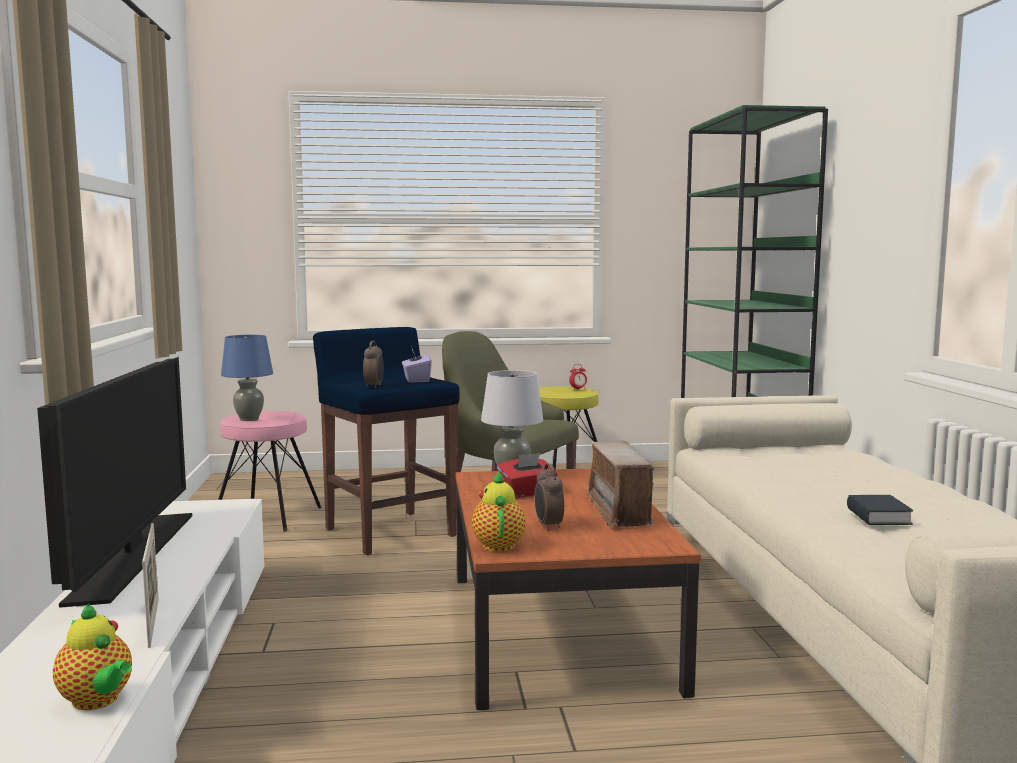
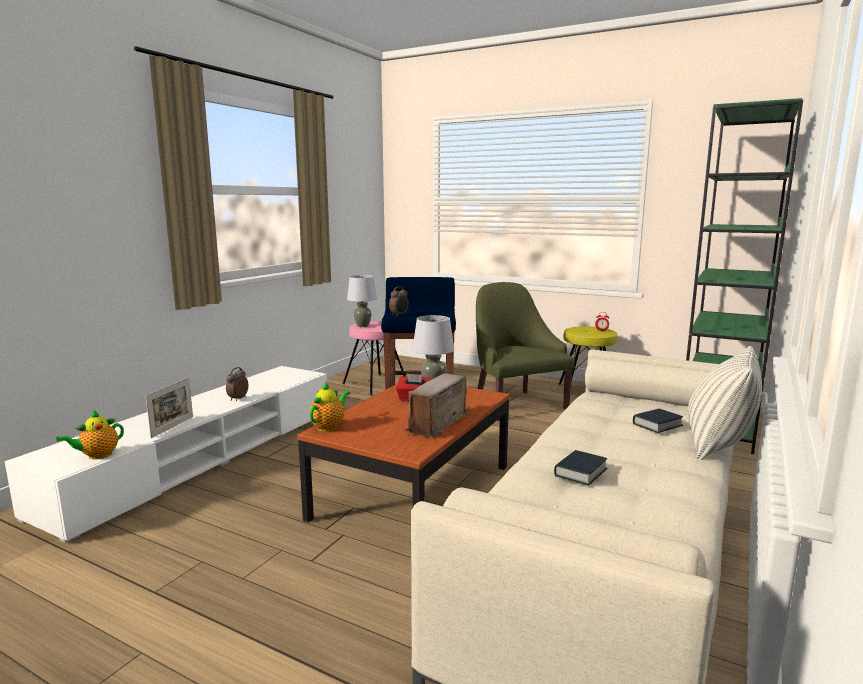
camera: 35 degrees right, 5 degrees up
television [37,357,193,608] -> none
teapot [53,603,132,710] -> teapot turned 60 degrees clockwise [56,410,124,459]
blue table lamp [221,335,273,421] -> grey table lamp [347,275,377,327]
purple tissue box [402,349,432,383] -> none
alarm clock [535,463,564,531] -> alarm clock moved to [226,367,248,401]
none -> book [633,409,683,433]
none -> pillow [688,346,762,460]

